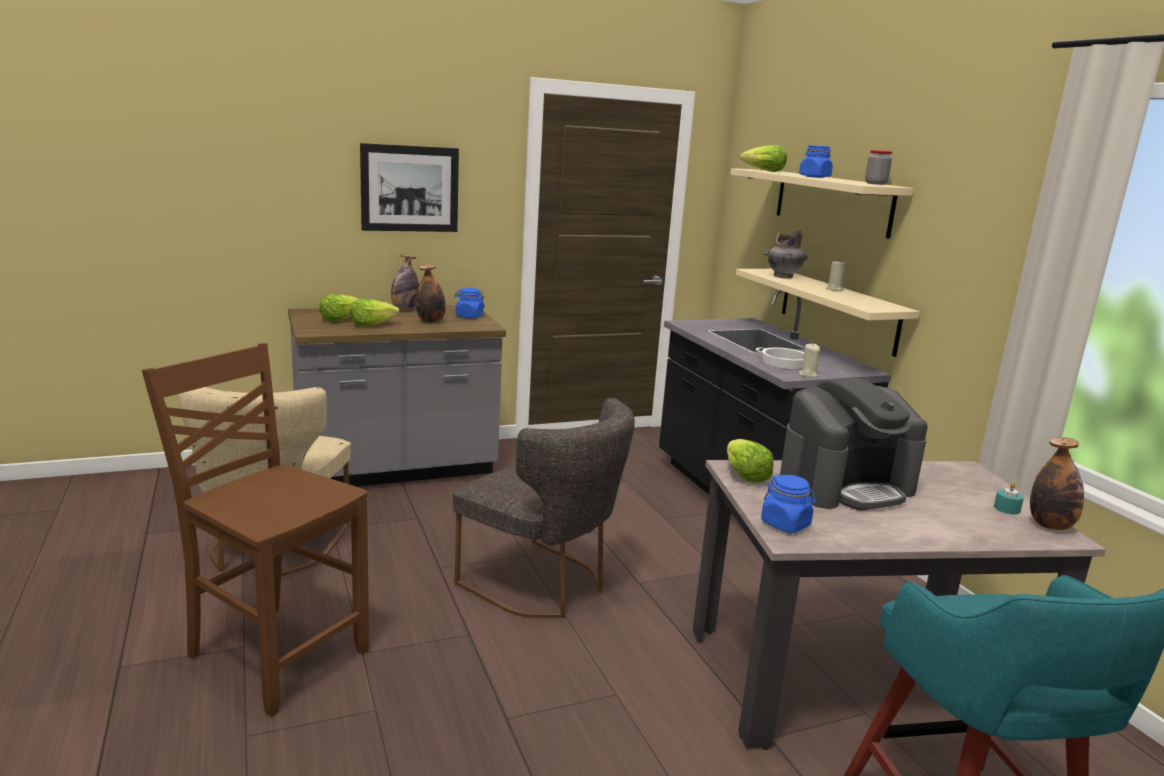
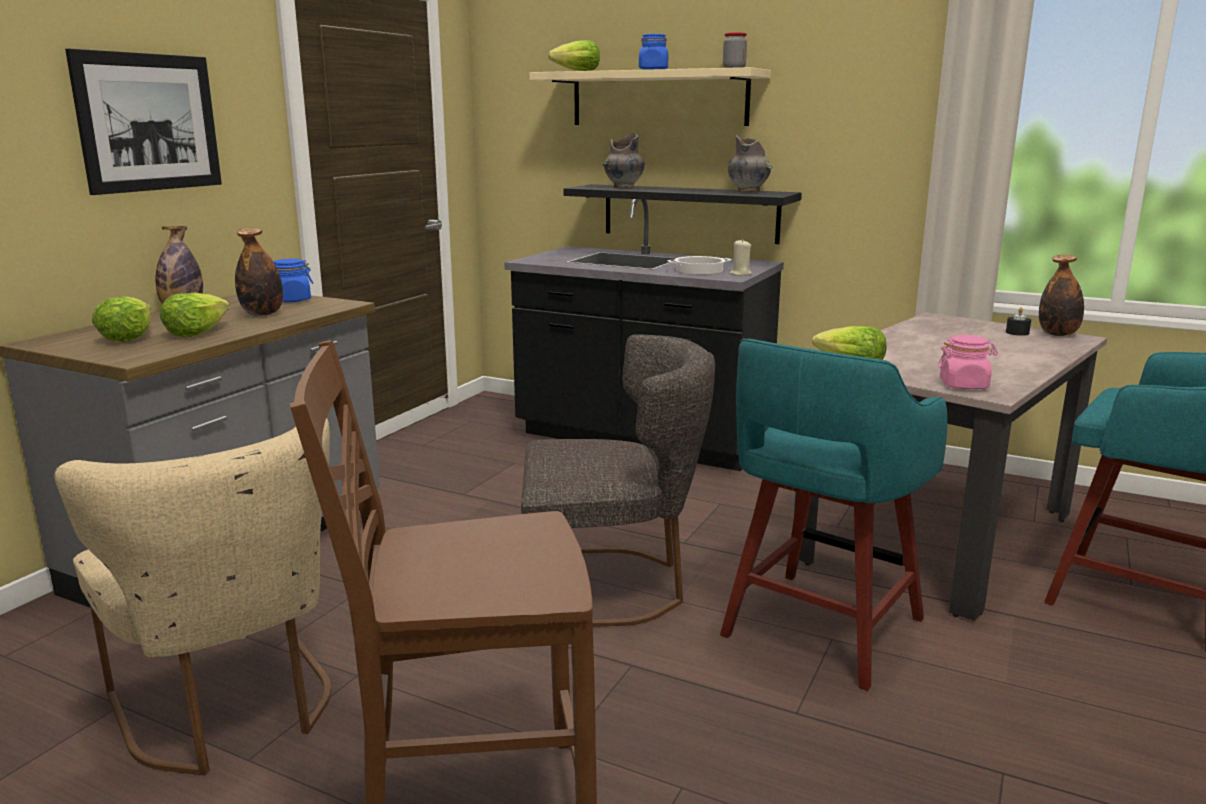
camera: 40 degrees left, 0 degrees up
beige shelf [736,269,919,357] -> black shelf [563,184,802,244]
blue jar [761,474,816,533] -> pink jar [938,335,998,389]
coffee machine [780,378,928,510] -> none
beige candle [826,260,846,291] -> none
turquoise candle [994,482,1024,514] -> black candle [1006,307,1031,336]
none -> turquoise stool [720,339,947,691]
none -> grey vase [728,135,774,192]

